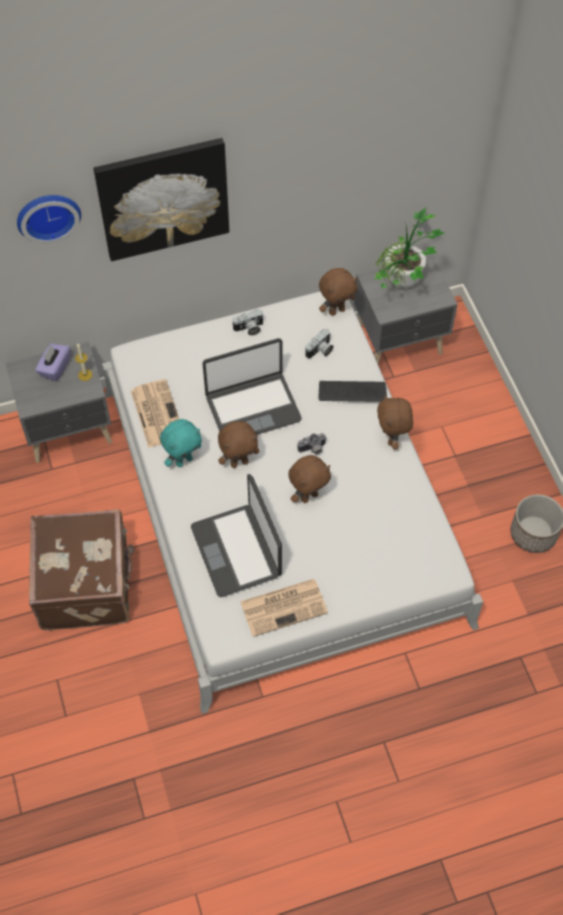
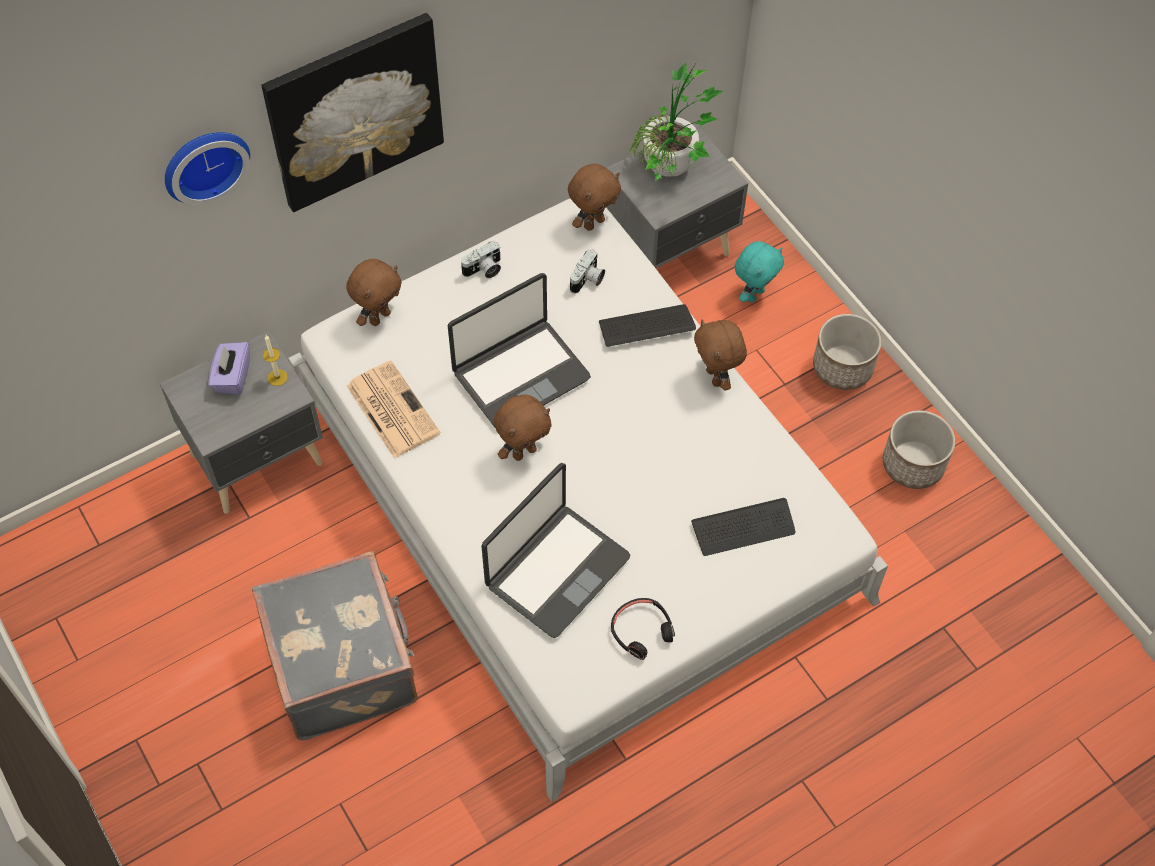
camera: 15 degrees left, 0 degrees up
brown suitcase [29,509,134,631] -> grey suitcase [252,551,418,741]
turquoise plush toy [160,419,202,467] -> turquoise plush toy moved to [734,241,784,302]
laptop [191,474,282,597] -> laptop turned 105 degrees counterclockwise [481,463,630,638]
newspaper [240,579,328,637] -> black headphones [611,598,675,660]
brown plush toy [288,455,331,503] -> brown plush toy moved to [346,259,402,326]
camera [297,433,327,454] -> none
none -> keyboard [691,498,796,556]
none -> planter [813,314,881,390]

